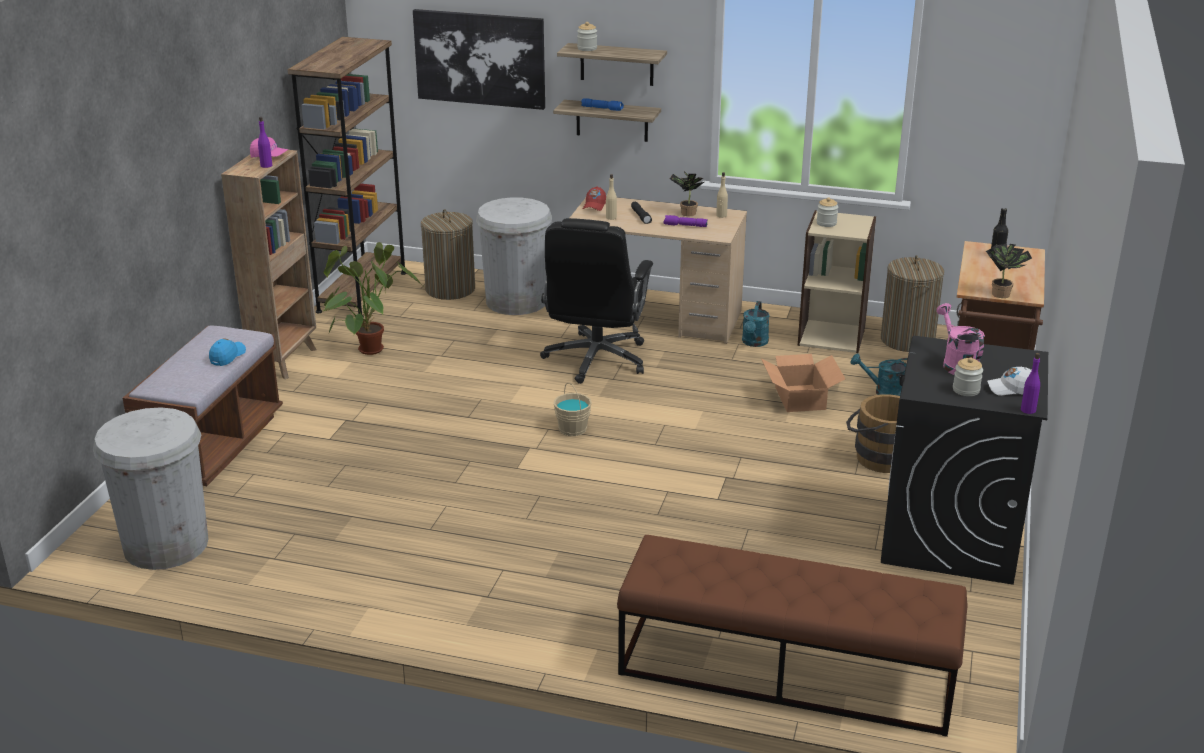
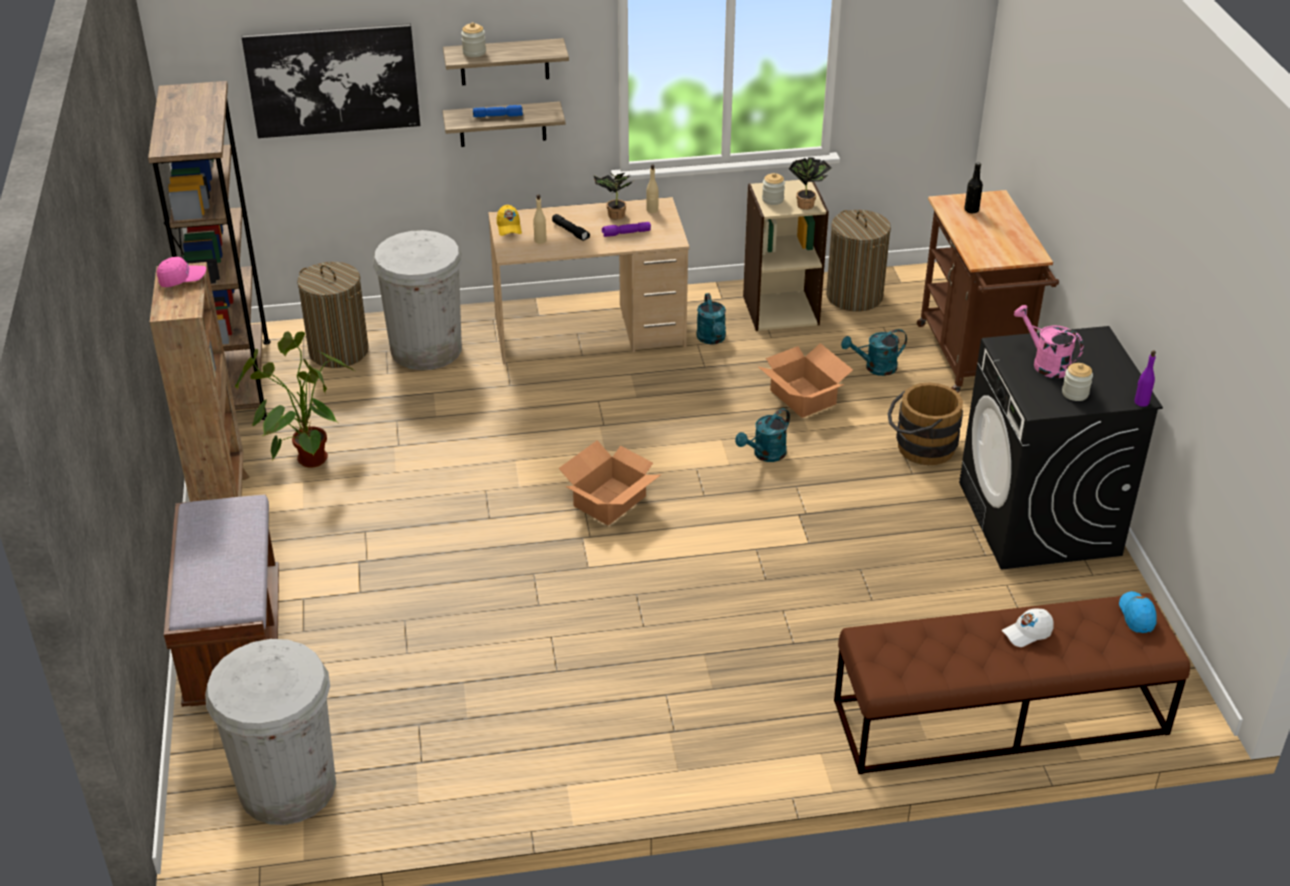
camera: 25 degrees left, 10 degrees up
blue cap [209,338,246,366] -> blue cap moved to [1119,591,1157,633]
purple bottle [258,117,272,168] -> none
black office chair [540,218,653,384] -> none
beige bucket [553,383,592,436] -> cardboard box [558,440,660,526]
red cap [583,186,606,211] -> yellow cap [497,205,522,236]
potted plant [986,243,1032,298] -> potted plant moved to [789,157,832,210]
white cap [987,367,1032,396] -> white cap moved to [1002,609,1054,647]
none -> turquoise watering can [735,408,790,462]

